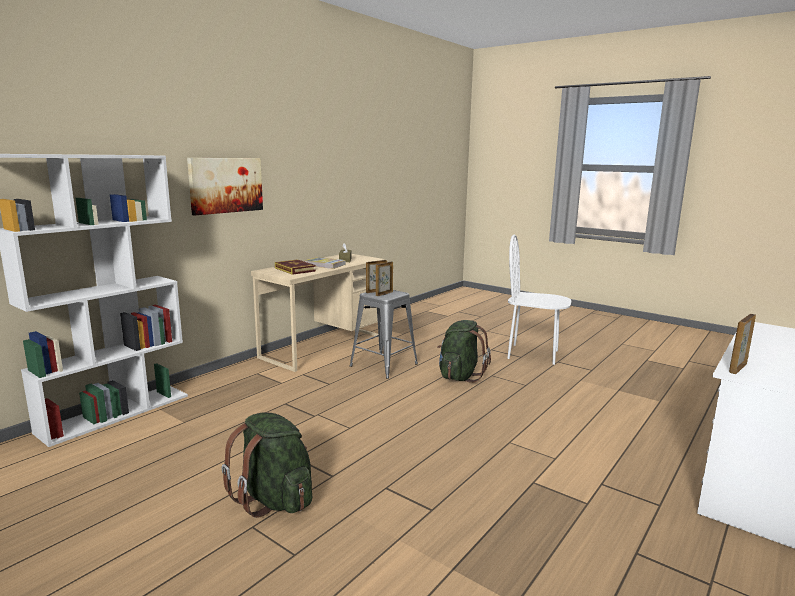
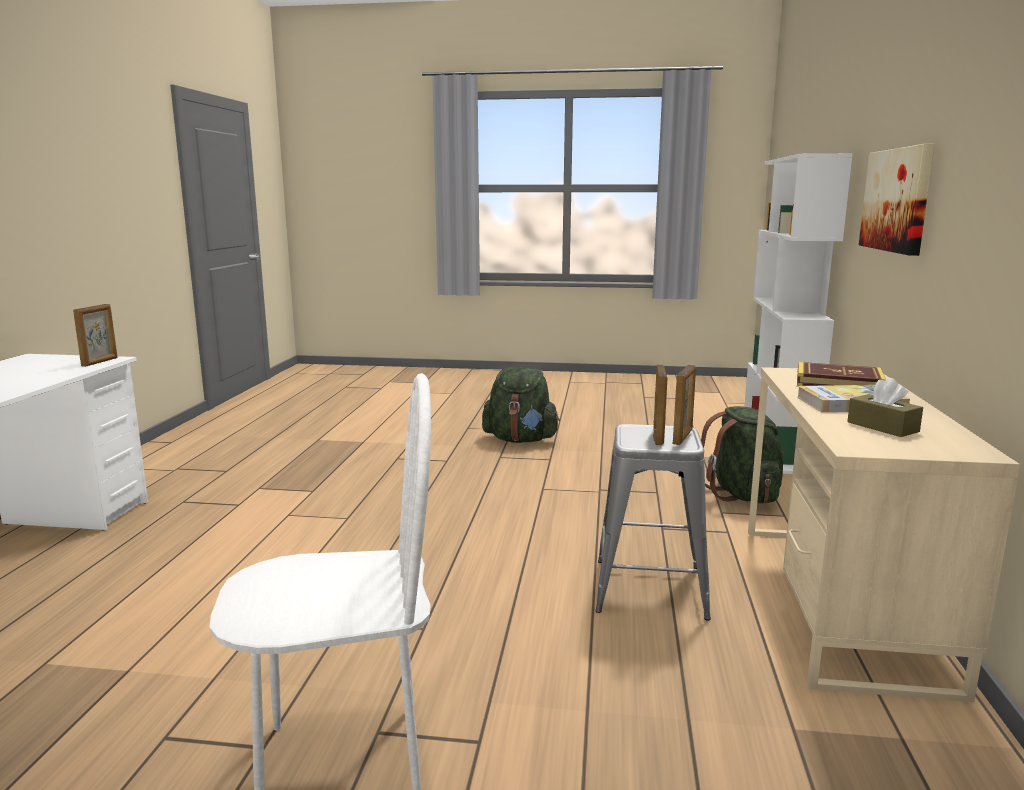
camera: 150 degrees right, 0 degrees up
green backpack [437,320,491,383] -> green backpack moved to [701,406,784,504]

